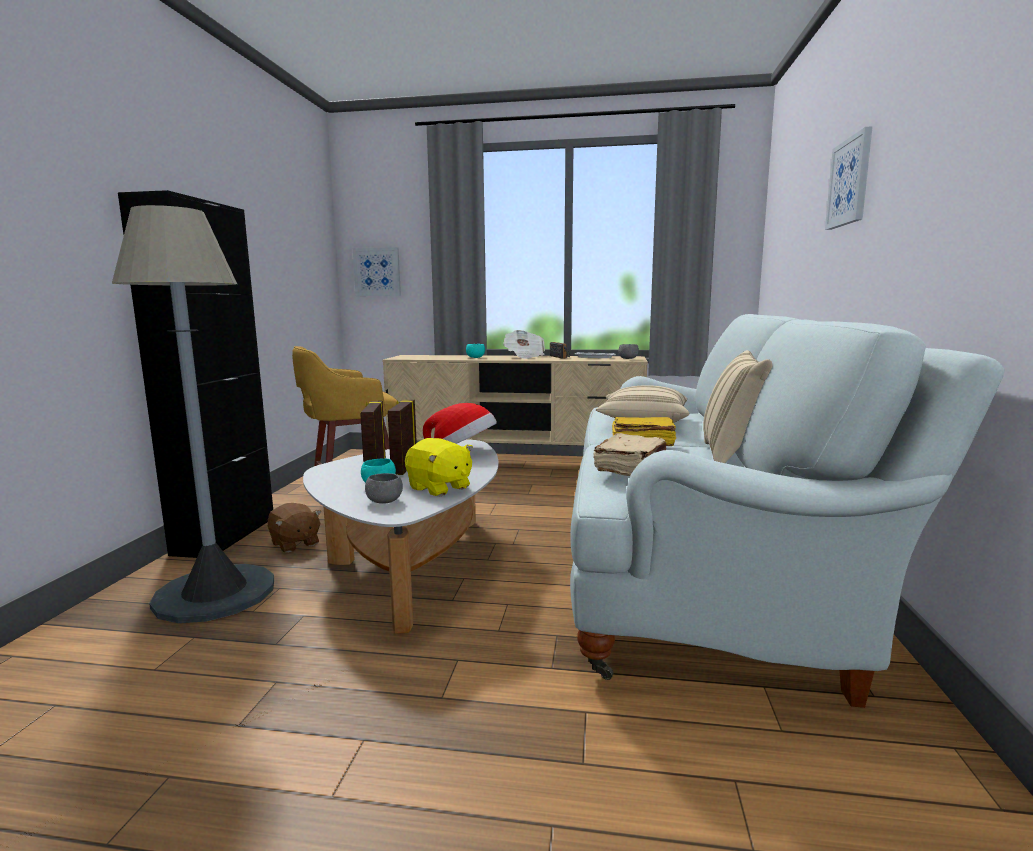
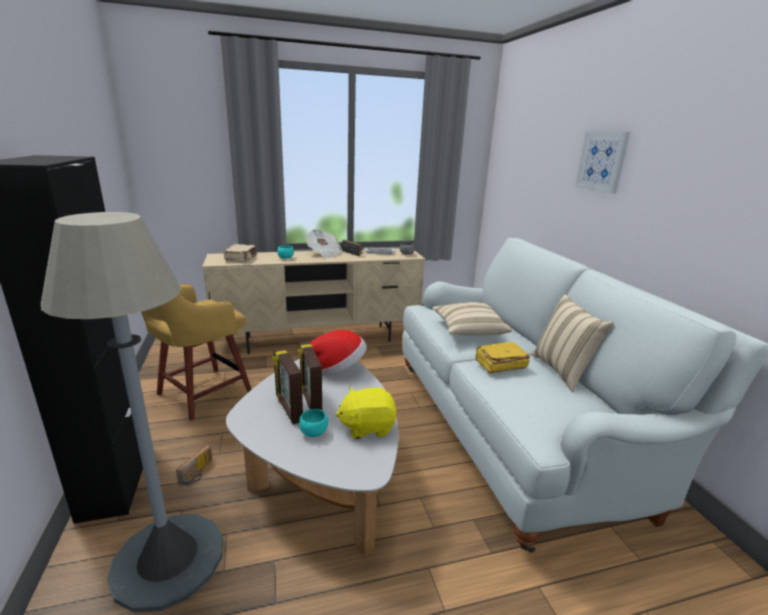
camera: 25 degrees left, 10 degrees up
brown plush toy [268,503,321,553] -> radio [176,445,213,485]
picture [353,247,401,296] -> none
grey bowl [365,473,403,504] -> none
yellow plush toy [405,438,473,496] -> yellow plush toy turned 150 degrees clockwise [336,387,397,439]
beige book [593,433,666,476] -> beige book moved to [223,244,257,262]

